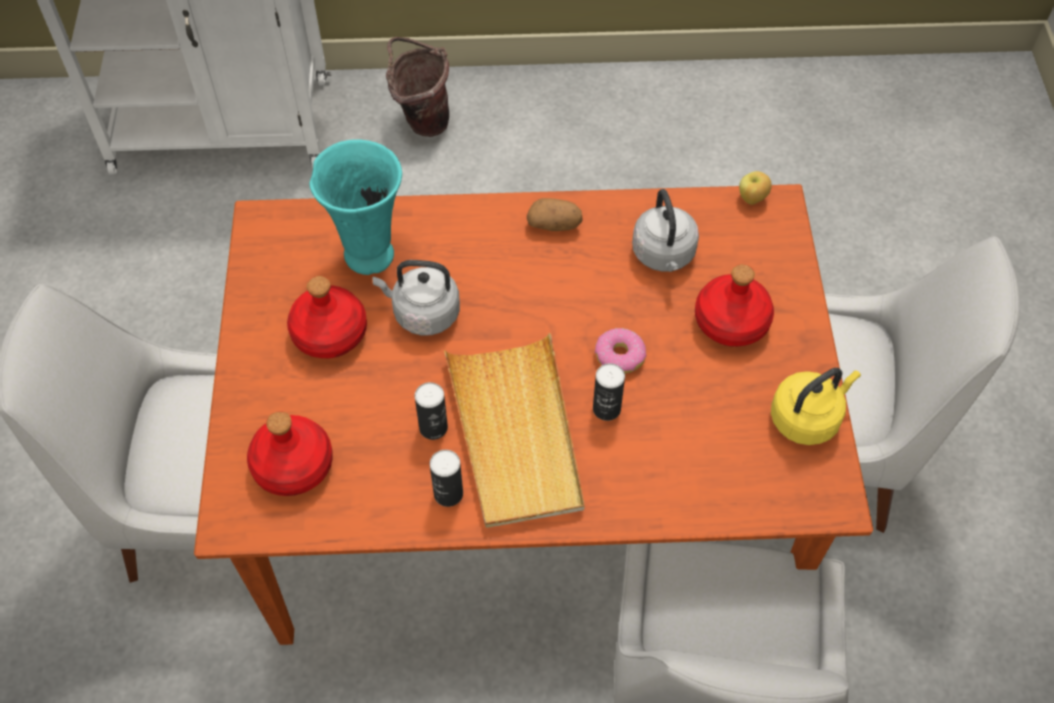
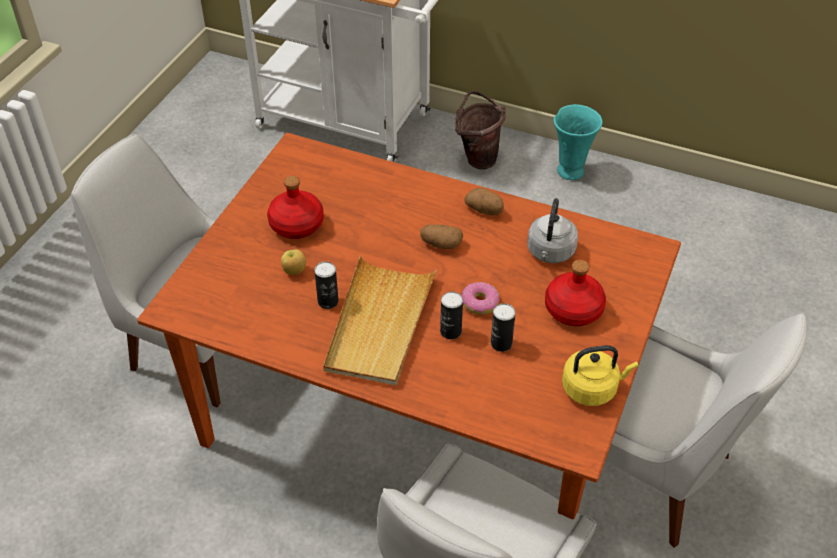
camera: 25 degrees right, 10 degrees down
red bottle [247,411,333,496] -> none
turquoise vase [309,139,402,275] -> turquoise vase moved to [553,104,603,180]
grey kettle [373,260,460,336] -> none
can [430,450,463,507] -> can moved to [491,303,516,352]
apple [739,171,772,205] -> apple moved to [281,249,306,275]
none -> potato [420,224,463,249]

